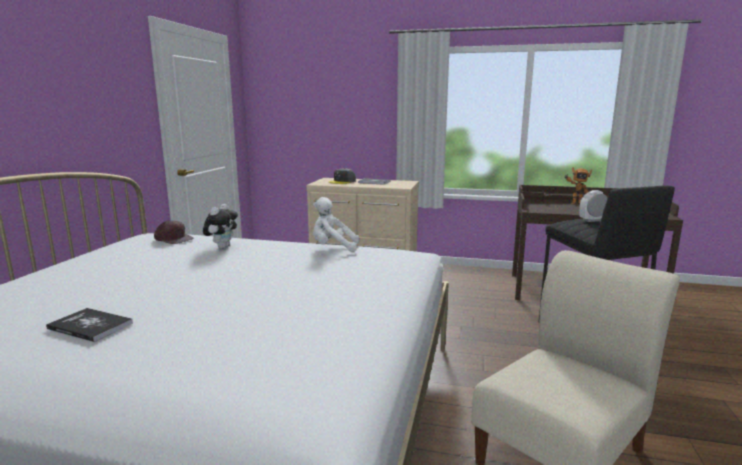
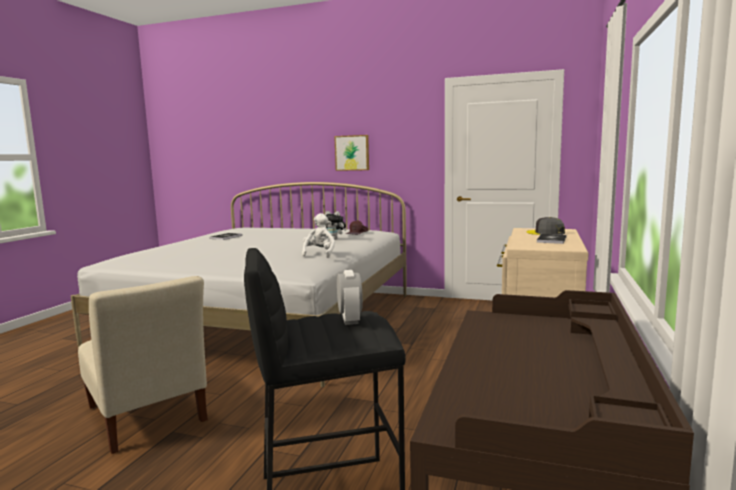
camera: 95 degrees right, 5 degrees down
toy robot [564,167,592,205] -> none
none -> picture [334,135,369,171]

